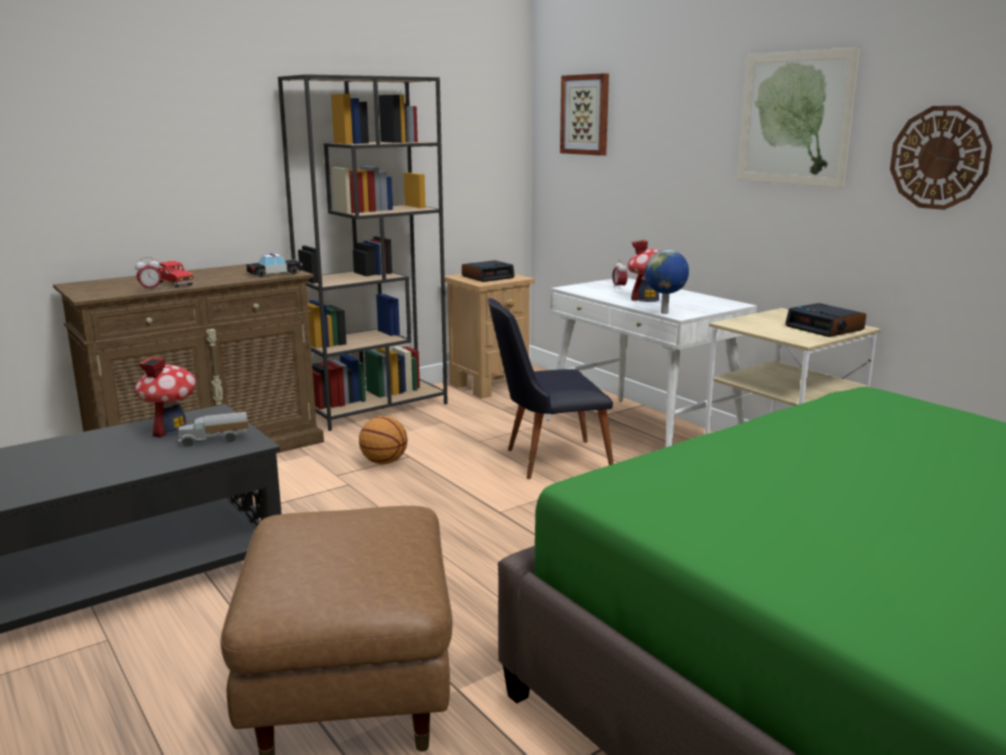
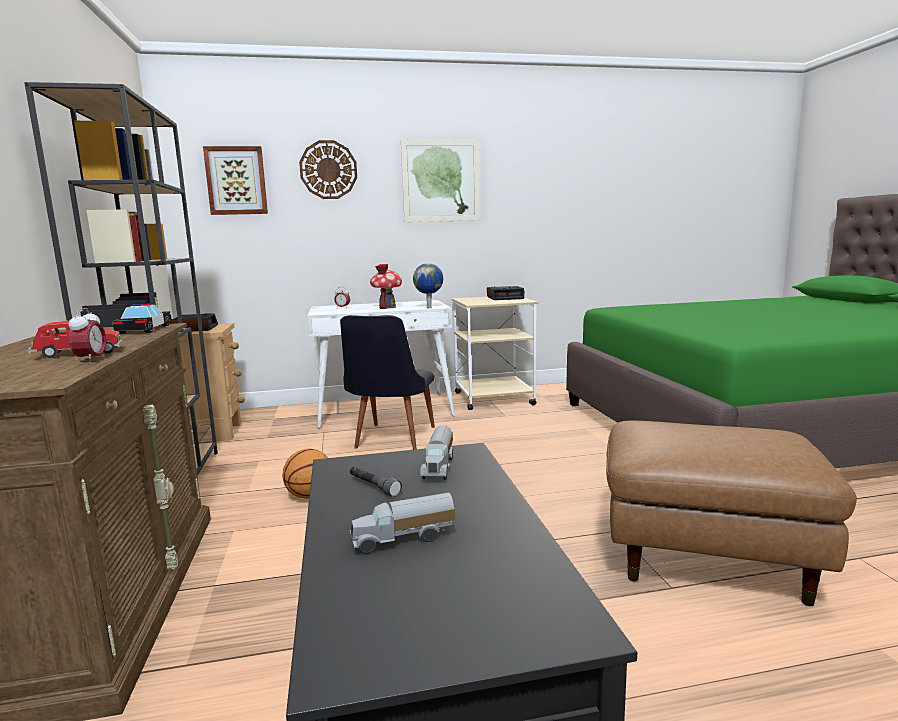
camera: 65 degrees left, 5 degrees down
toy house [135,357,196,438] -> grey flashlight [350,467,402,497]
wall clock [890,106,992,210] -> wall clock moved to [299,140,357,199]
none -> toy truck [350,493,455,554]

